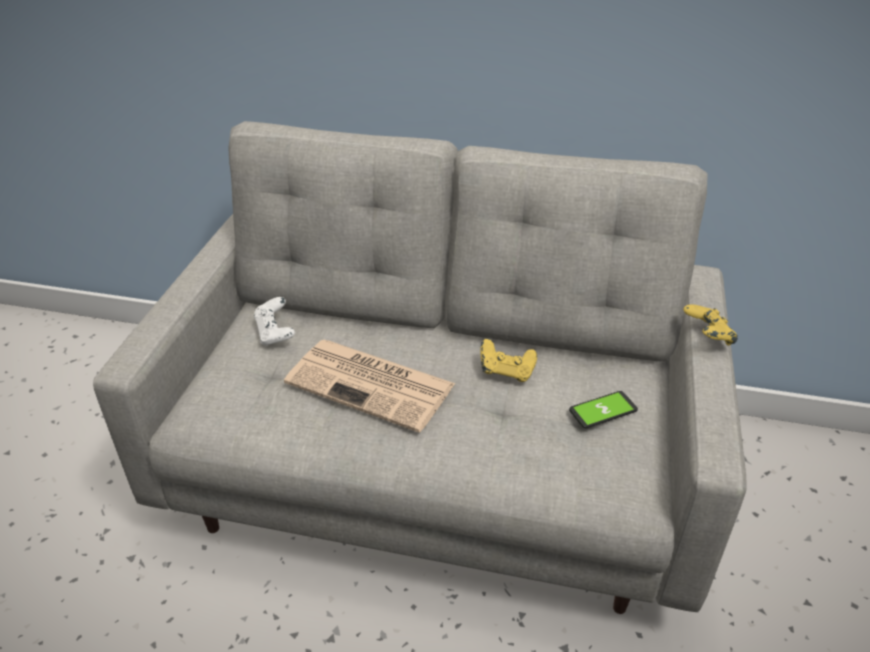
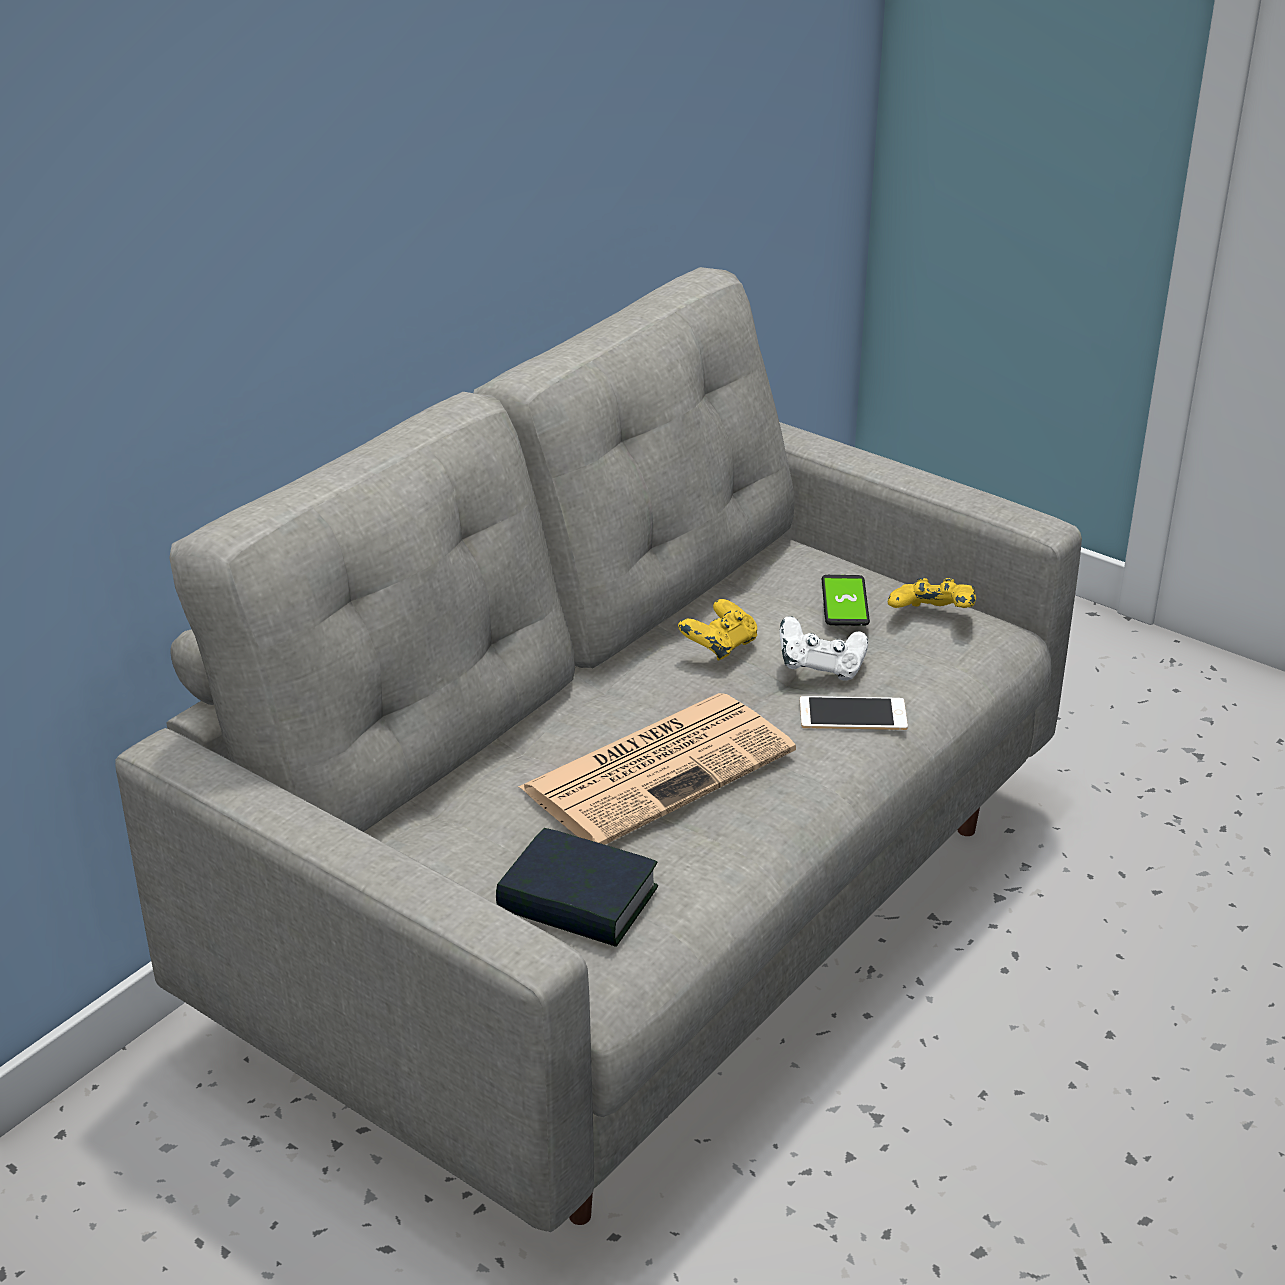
camera: 65 degrees left, 5 degrees down
white game controller [254,297,295,346] -> white game controller moved to [780,616,868,681]
yellow game controller [683,305,738,346] -> yellow game controller moved to [888,578,976,608]
none -> book [496,828,658,947]
none -> phone [800,696,908,730]

